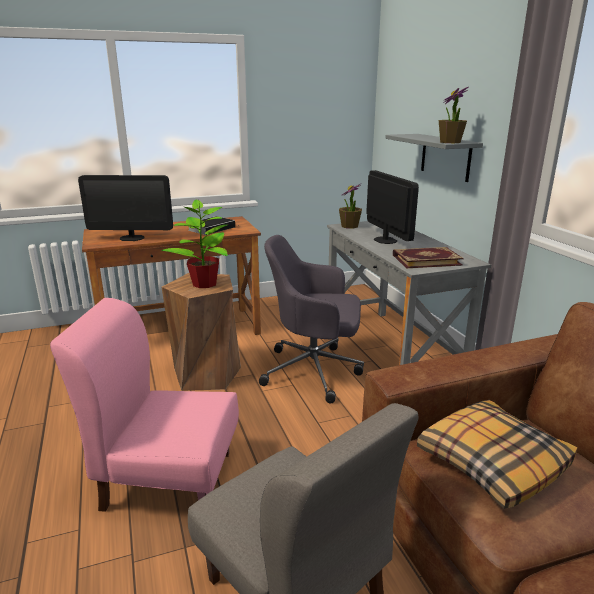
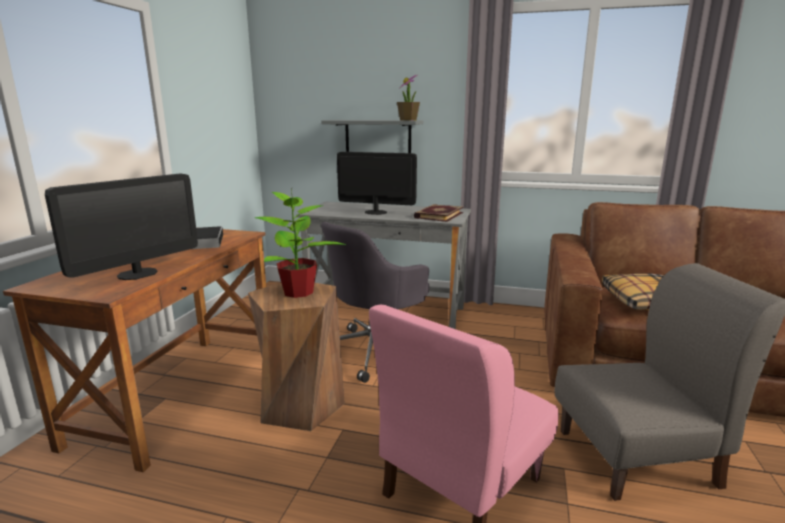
camera: 55 degrees left, 5 degrees down
potted plant [339,183,362,229] -> none

